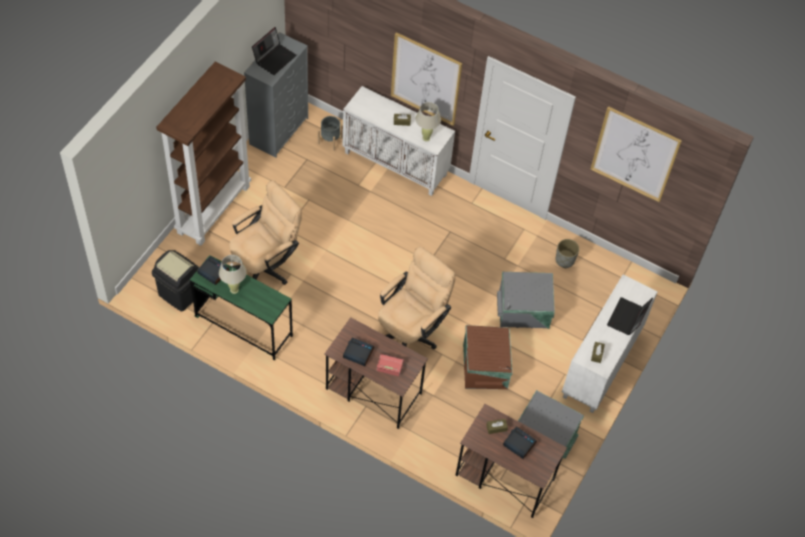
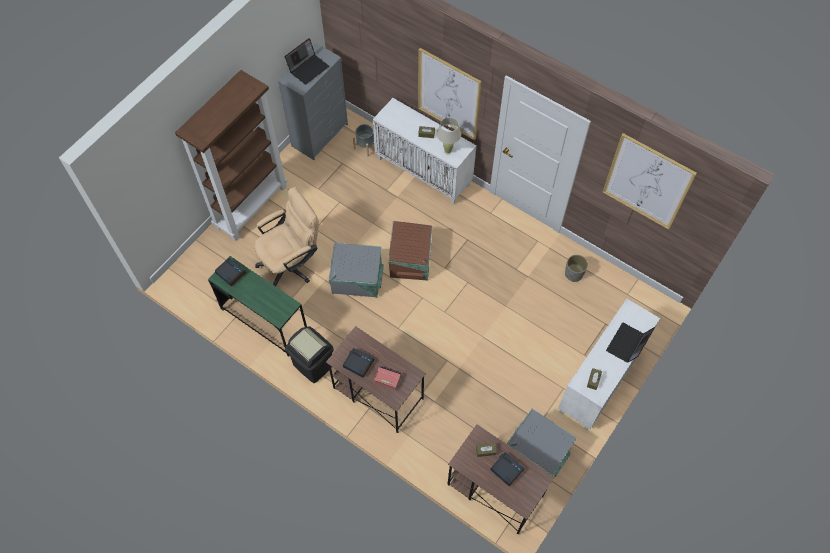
camera: 10 degrees right, 5 degrees up
black trash can [152,250,199,311] -> black trash can moved to [285,326,334,383]
beige table lamp [219,255,247,294] -> none
beige office chair [378,247,456,349] -> none
brown storage box [463,325,513,389] -> brown storage box moved to [388,221,433,281]
grey storage box [497,272,555,329] -> grey storage box moved to [329,242,384,298]

